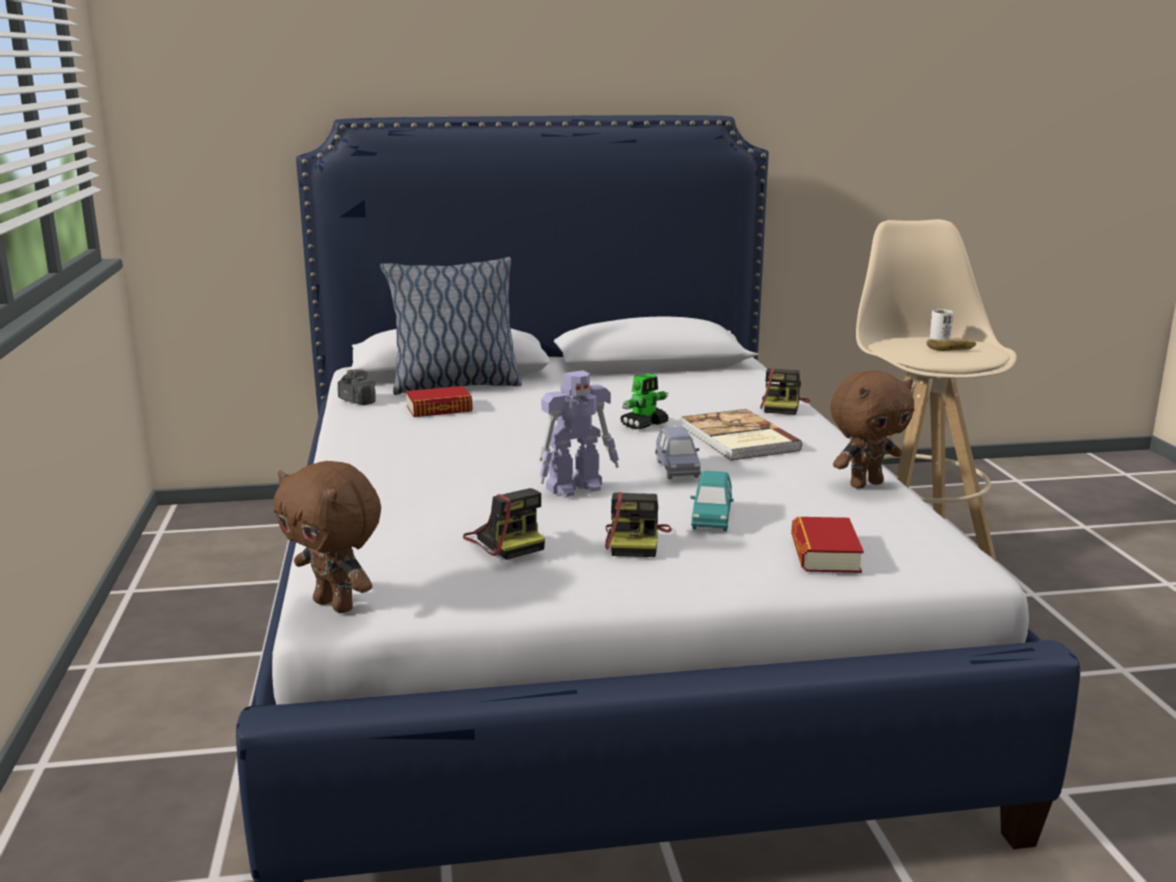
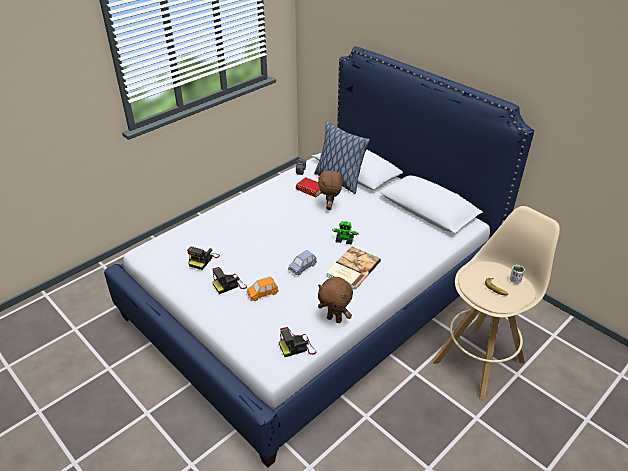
camera: 55 degrees right, 20 degrees up
brown plush toy [274,461,381,613] -> brown plush toy moved to [318,169,342,210]
toy robot [539,370,619,497] -> none
turquoise toy car [690,471,734,531] -> orange toy car [246,277,279,301]
camera [760,368,811,415] -> camera moved to [279,327,316,357]
book [791,517,864,573] -> none

